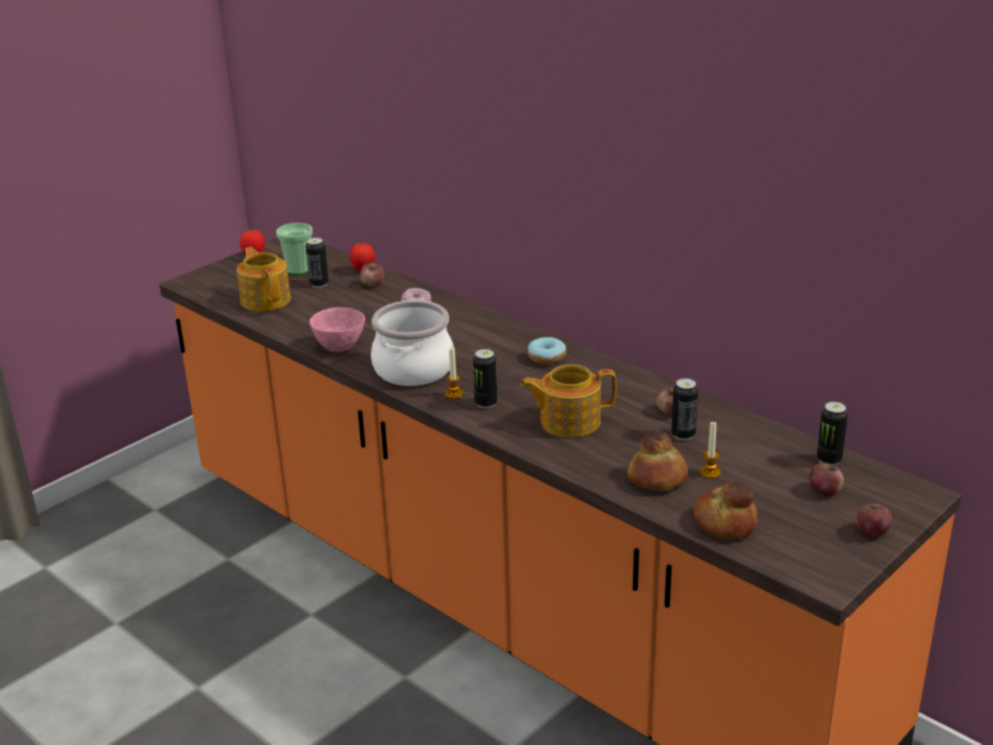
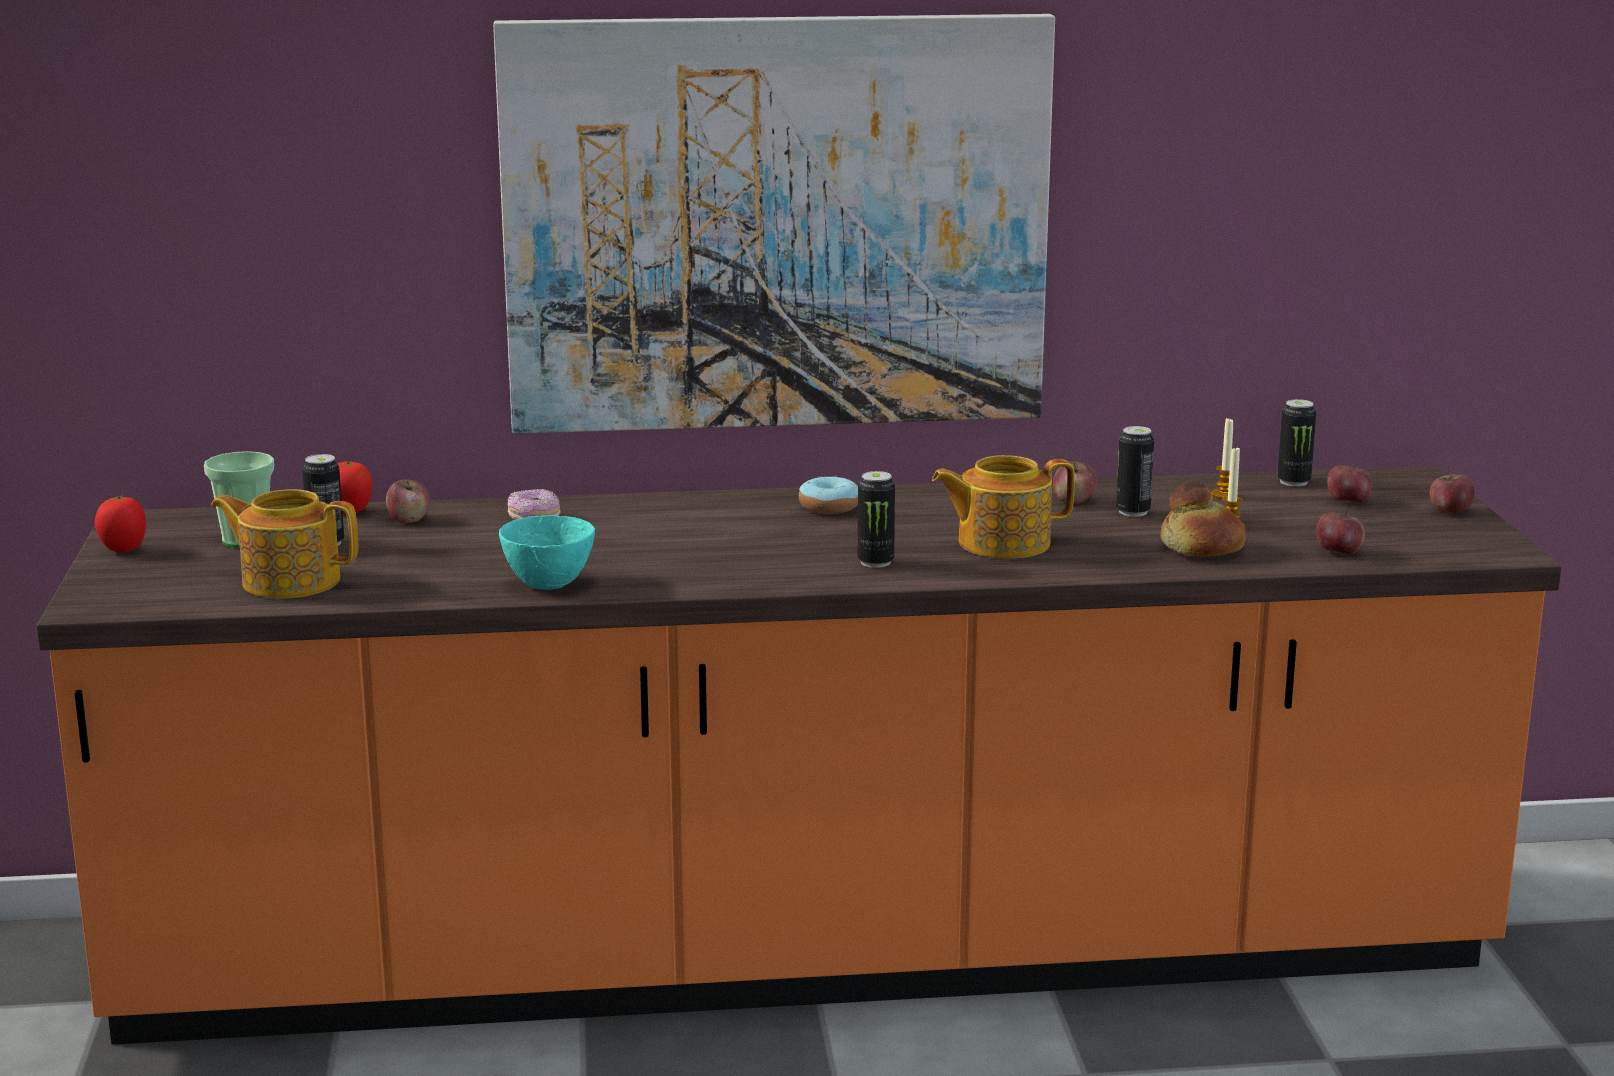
camera: 50 degrees left, 10 degrees down
pink bowl [310,307,365,352] -> turquoise bowl [499,515,595,590]
cooking pot [371,300,454,386] -> none
candle [445,347,463,399] -> candle moved to [1211,417,1238,499]
teapot [520,365,617,438] -> teapot turned 45 degrees clockwise [932,455,1075,559]
bread [694,481,758,540] -> apple [1316,510,1365,555]
none -> picture [493,14,1055,434]

